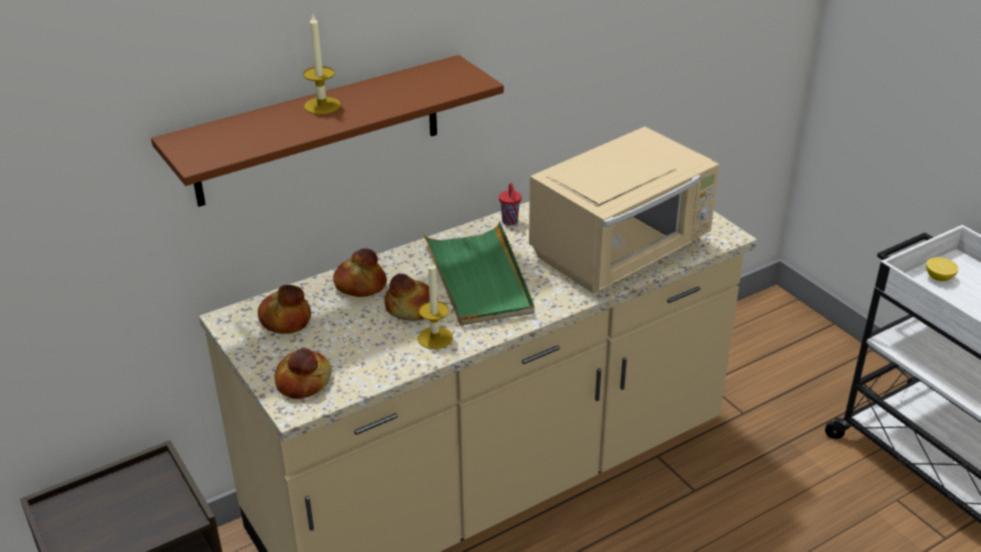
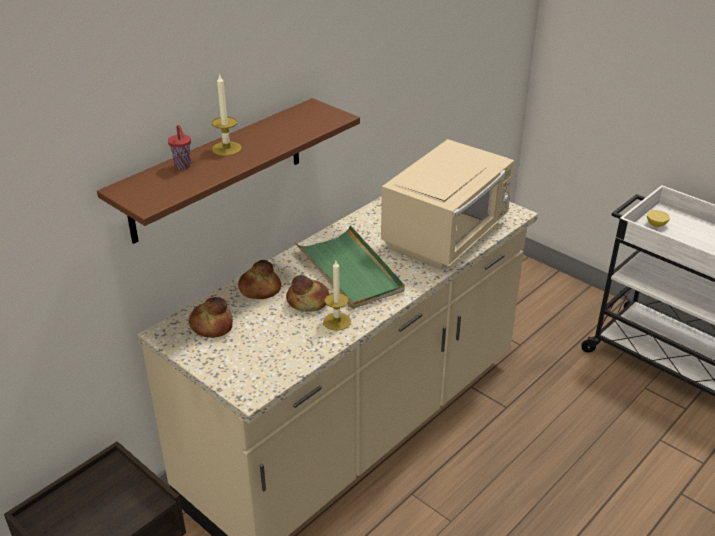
camera: 15 degrees left, 0 degrees up
bread [275,348,331,399] -> none
red cup [499,183,521,226] -> red cup moved to [168,125,191,170]

